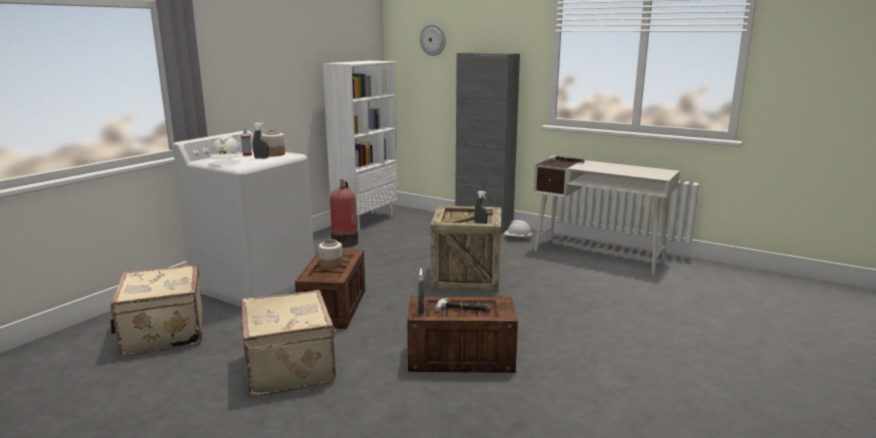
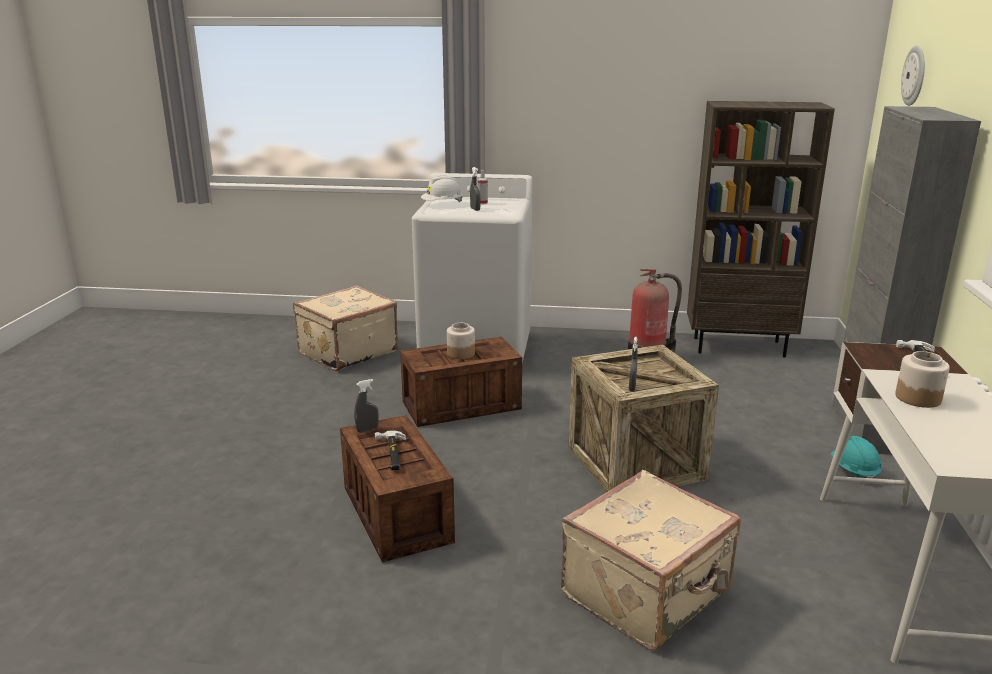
camera: 65 degrees right, 5 degrees up
beige suitcase [241,290,337,396] -> beige suitcase moved to [561,470,741,650]
jar [262,130,285,157] -> jar moved to [895,351,950,408]
white bookcase [323,61,398,231] -> brown bookcase [687,101,835,357]
white hard hat [504,220,532,240] -> turquoise hard hat [831,436,882,479]

